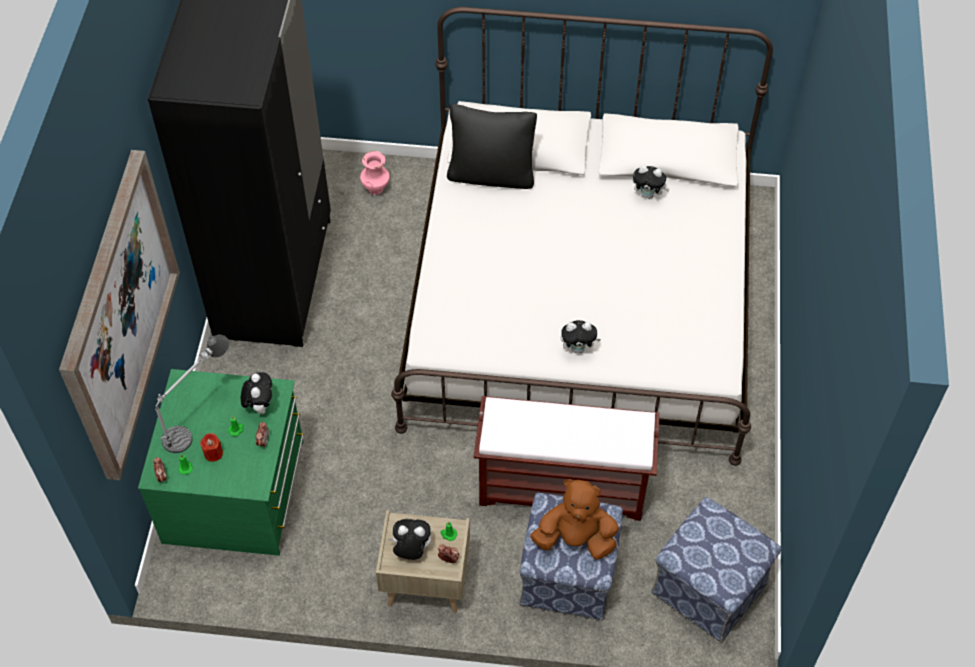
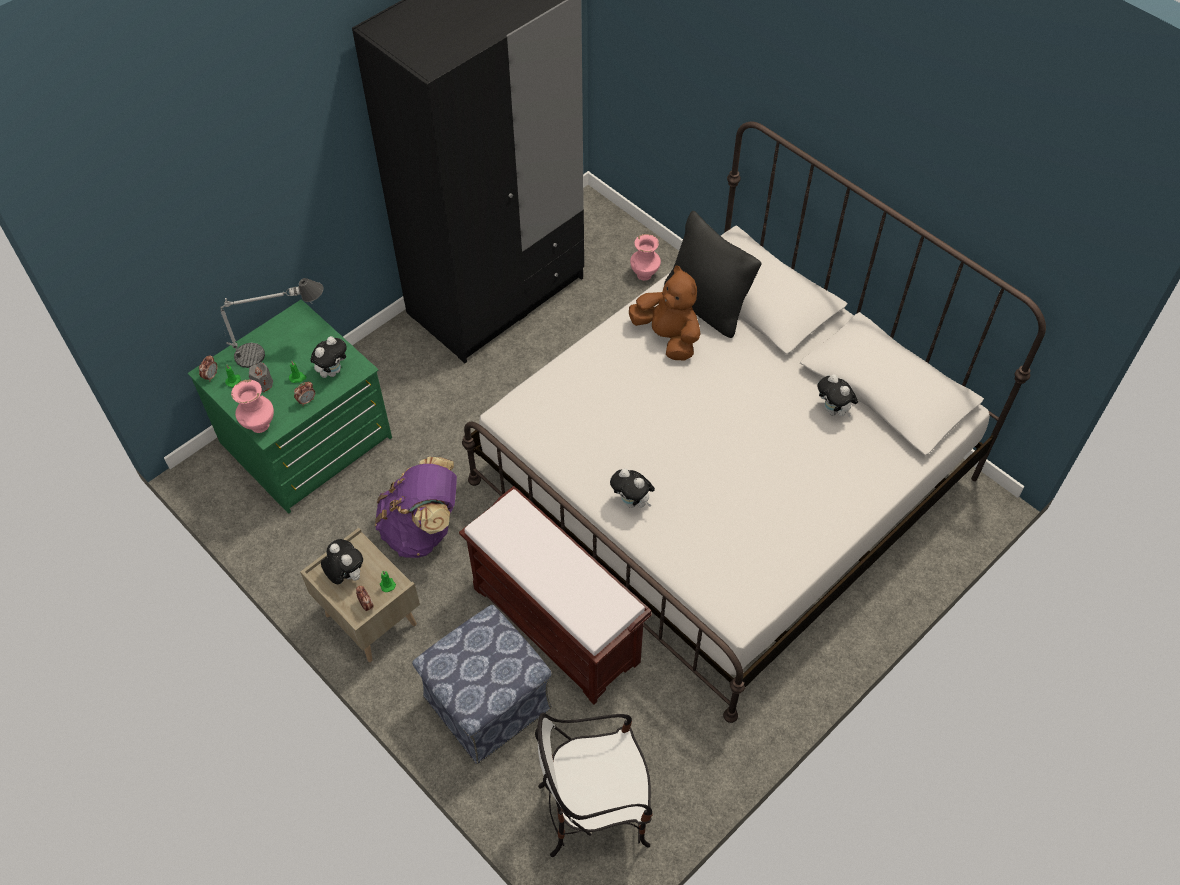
camera: 40 degrees right, 0 degrees up
picture [59,150,180,480] -> none
red candle [200,433,223,462] -> grey candle [249,362,273,392]
brown plush toy [530,479,619,560] -> brown plush toy moved to [629,265,700,360]
ottoman [651,497,781,643] -> chair [535,713,653,857]
none -> pink vase [231,380,274,433]
none -> purple backpack [375,457,457,558]

